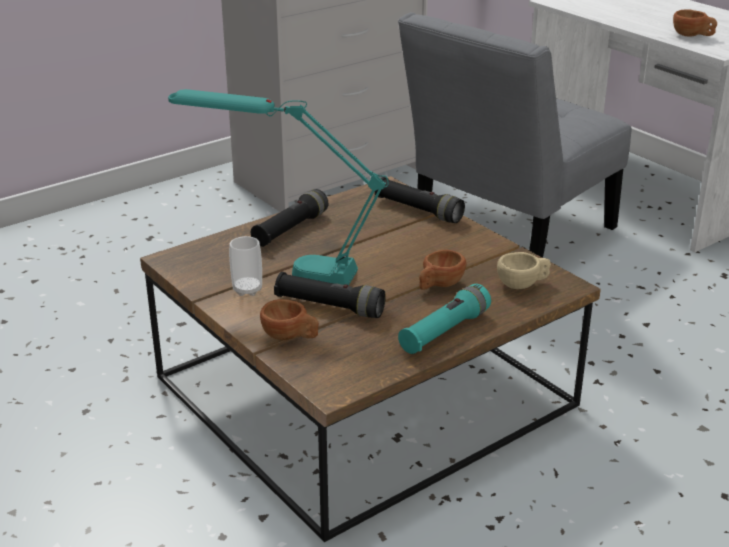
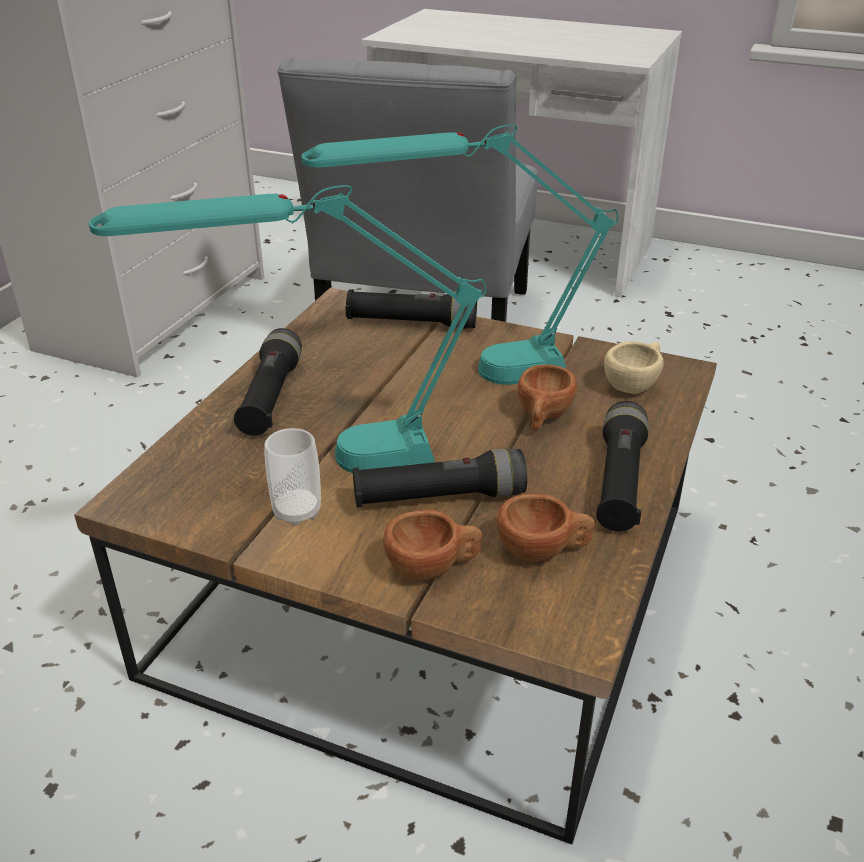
camera: 30 degrees left, 5 degrees up
turquoise flashlight [398,284,491,354] -> black flashlight [596,401,649,532]
brown cup [673,10,717,37] -> brown cup moved to [497,494,595,561]
none -> turquoise table lamp [301,125,618,385]

